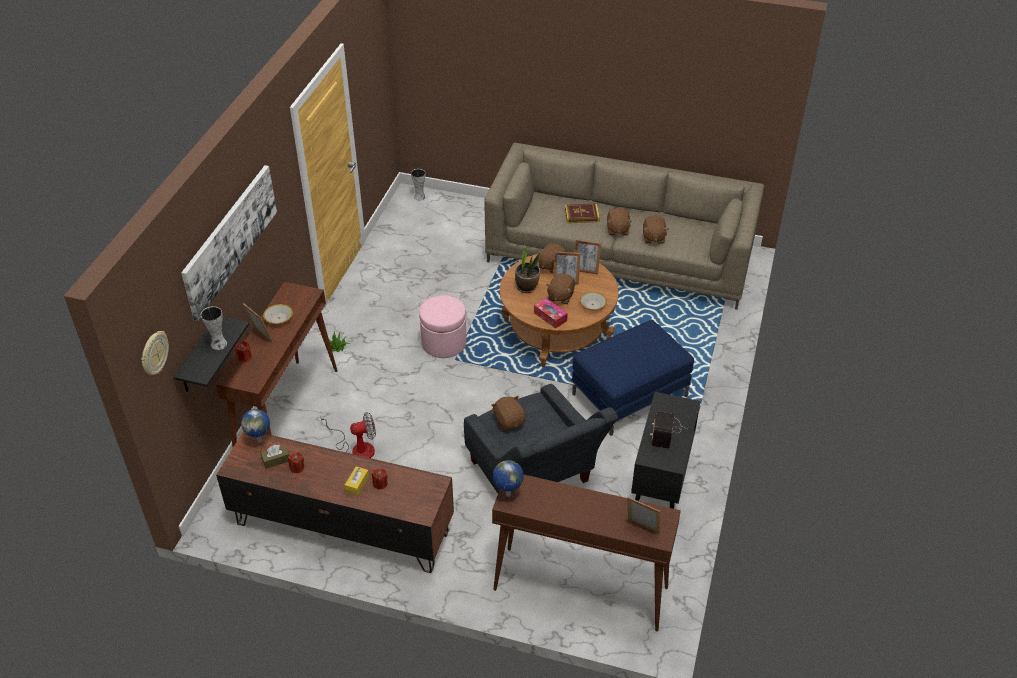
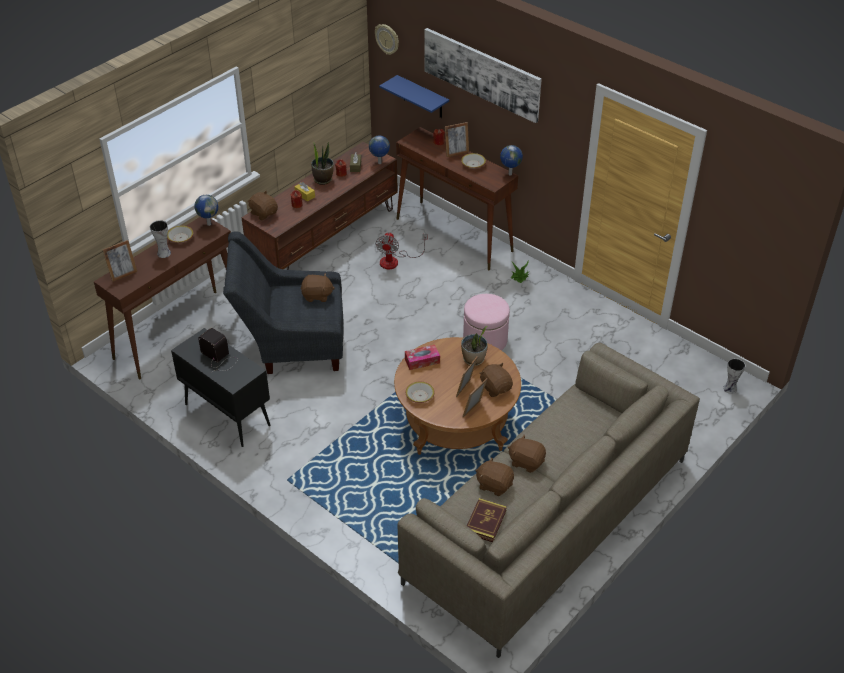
camera: 115 degrees right, 0 degrees up
black shelf [173,317,249,392] -> blue shelf [379,75,449,118]
vase [201,306,227,350] -> vase moved to [150,220,171,258]
brown plush toy [546,273,575,304] -> brown plush toy moved to [247,191,278,220]
book [565,204,600,223] -> book moved to [467,498,507,542]
blue ottoman [571,320,694,436] -> none
none -> bowl [167,226,194,243]
none -> potted plant [311,142,334,185]
none -> globe [500,145,523,176]

